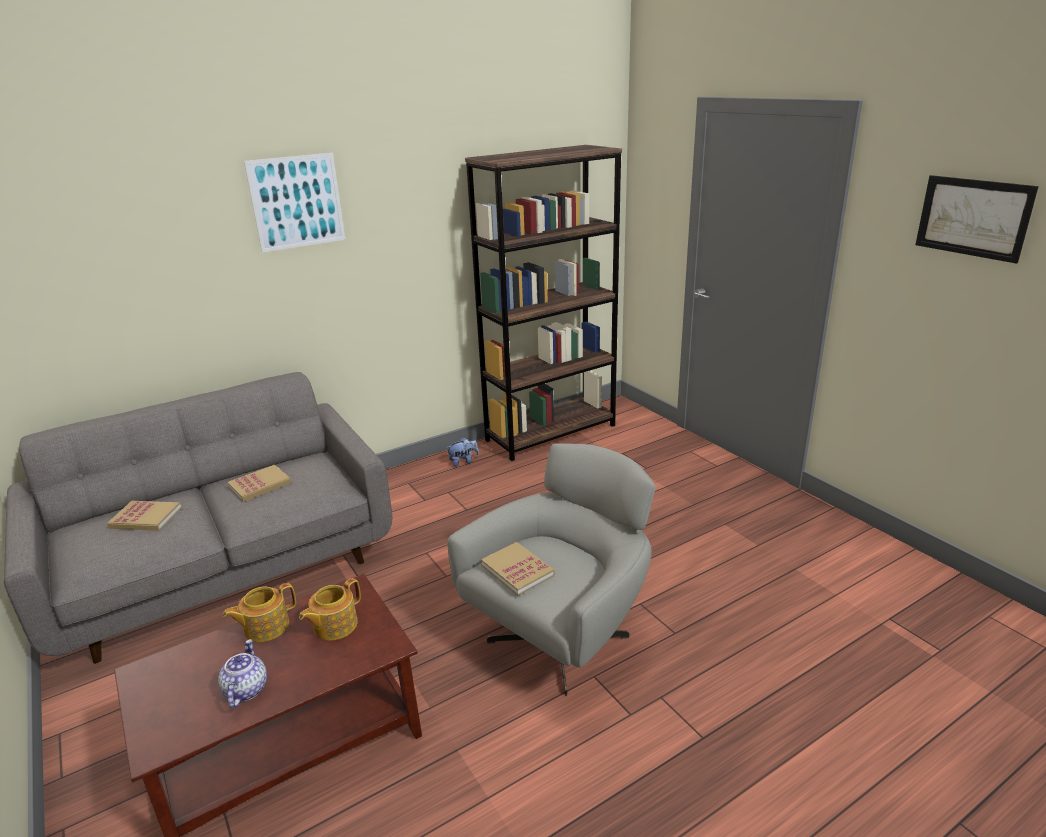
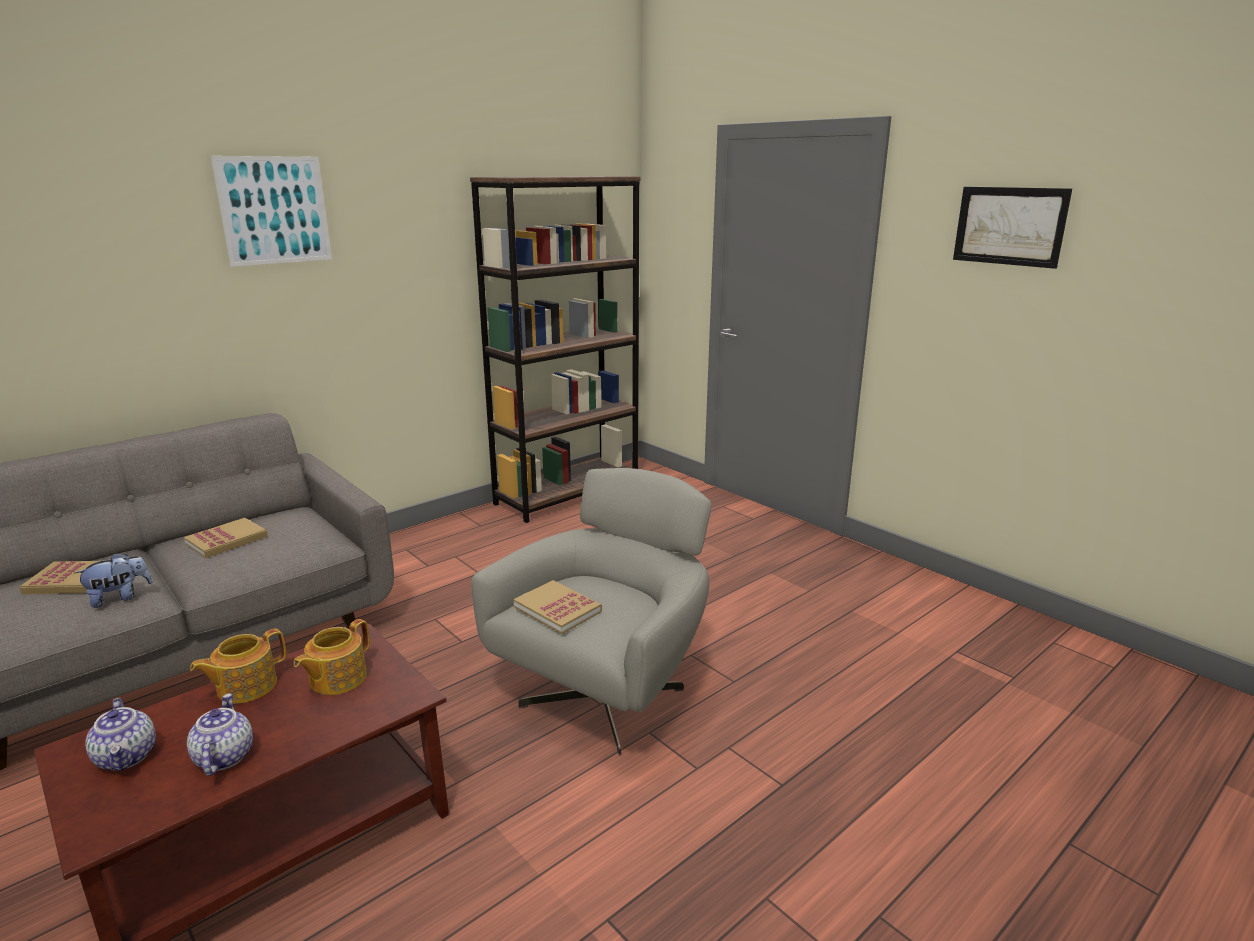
camera: 10 degrees left, 5 degrees down
plush toy [446,437,479,467] -> plush toy moved to [74,553,153,608]
none -> teapot [86,698,156,771]

